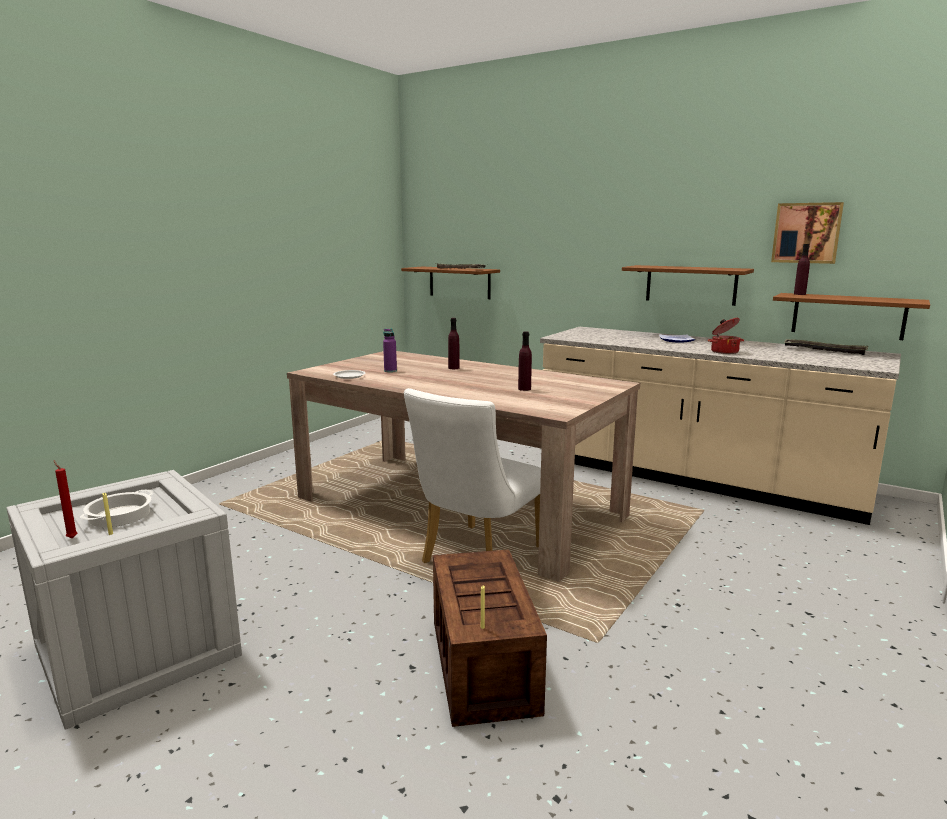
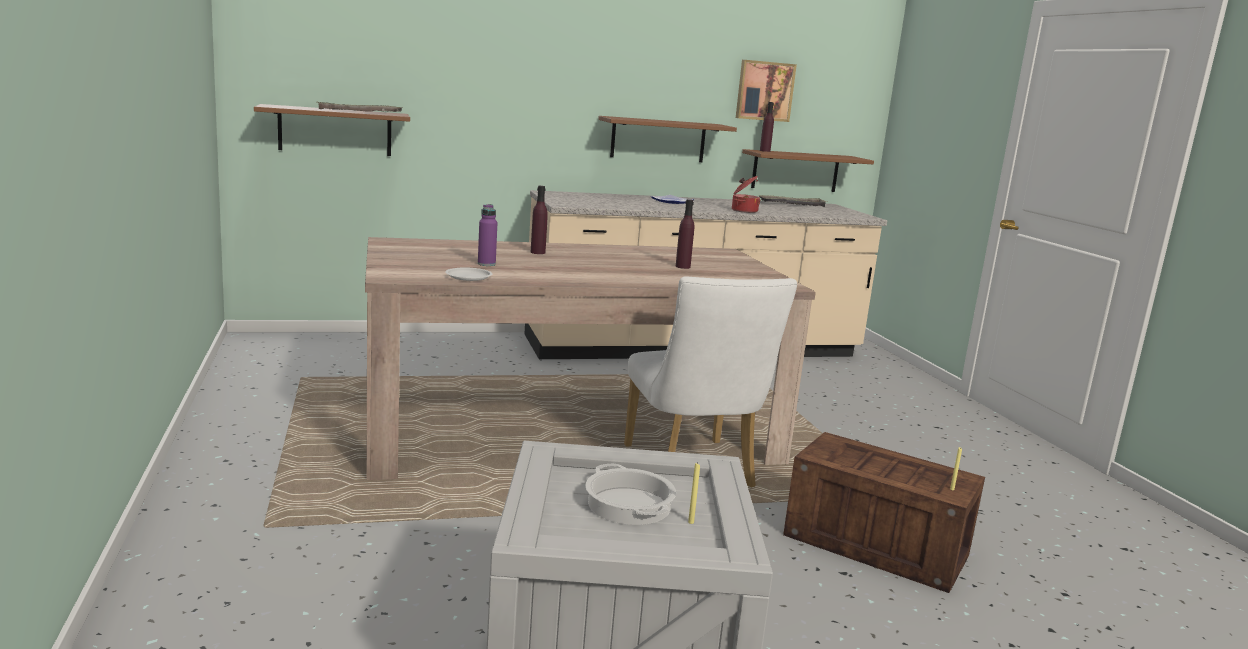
camera: 50 degrees left, 0 degrees up
red candle [53,460,78,539] -> none

